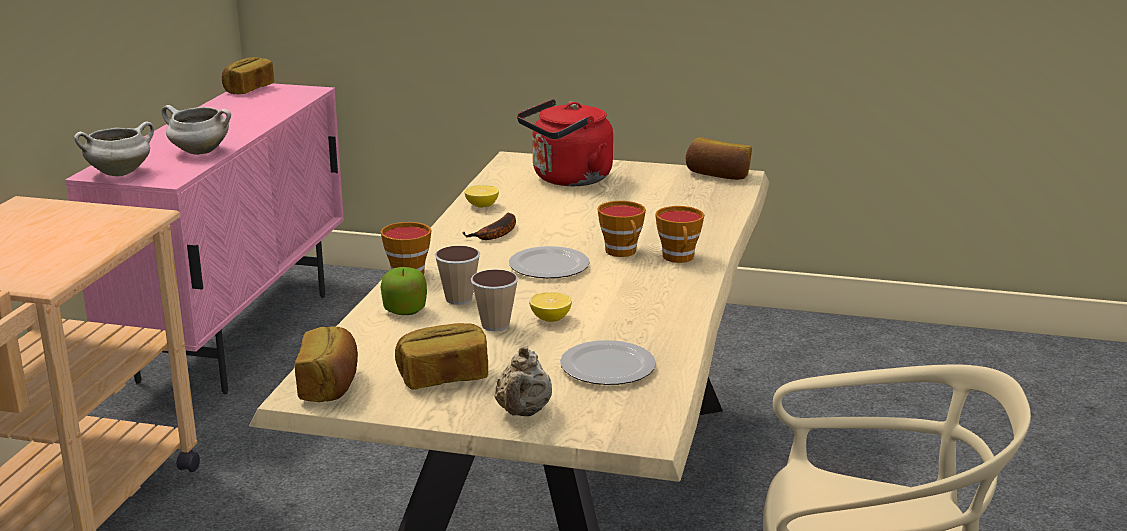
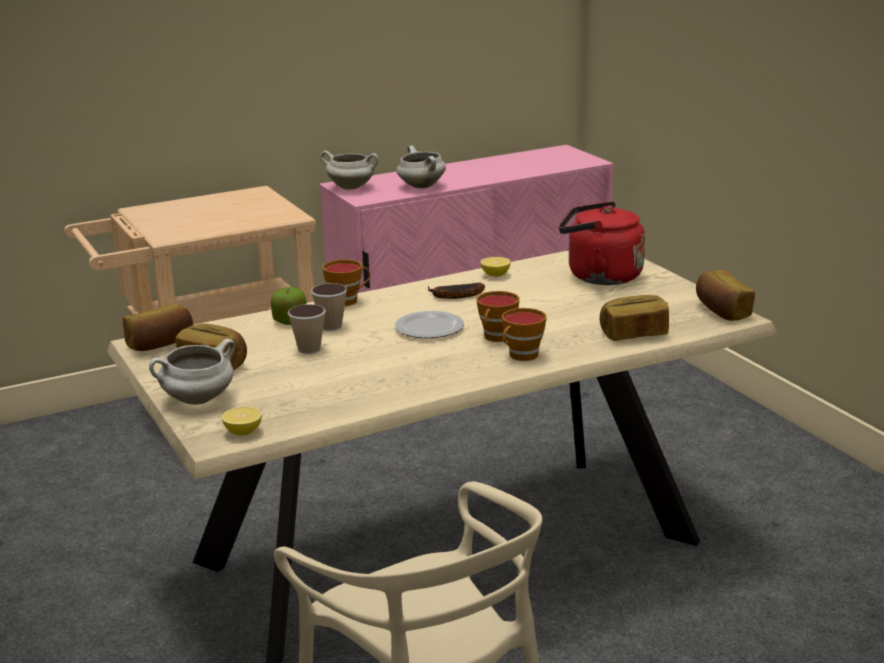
camera: 50 degrees right, 0 degrees up
bread [222,57,274,94] -> bread moved to [600,295,669,341]
beige teapot [494,345,552,417] -> white cooking pot [149,339,235,405]
lemon [529,292,572,322] -> lemon moved to [222,407,262,436]
plate [560,340,656,385] -> none

